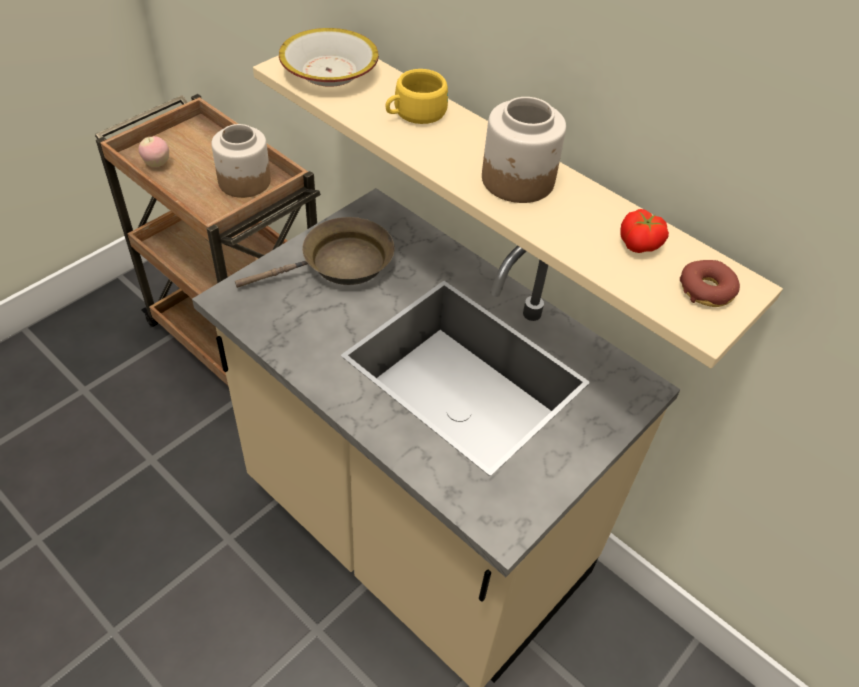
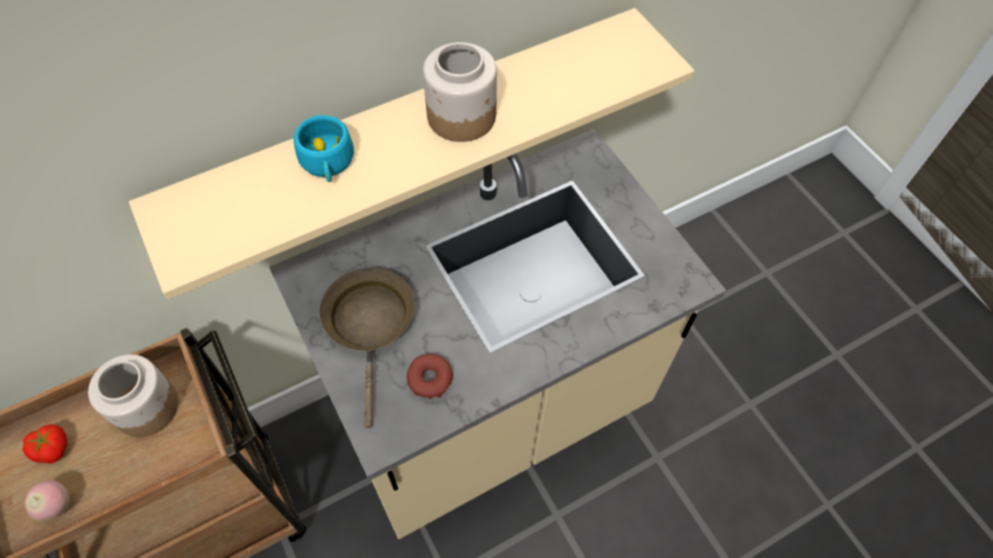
camera: 70 degrees left, 10 degrees up
bowl [279,28,379,87] -> none
yellow cup [386,69,448,124] -> turquoise cup [294,115,354,182]
tomato [620,209,669,253] -> tomato moved to [23,424,67,464]
donut [680,260,740,307] -> donut moved to [407,354,453,399]

